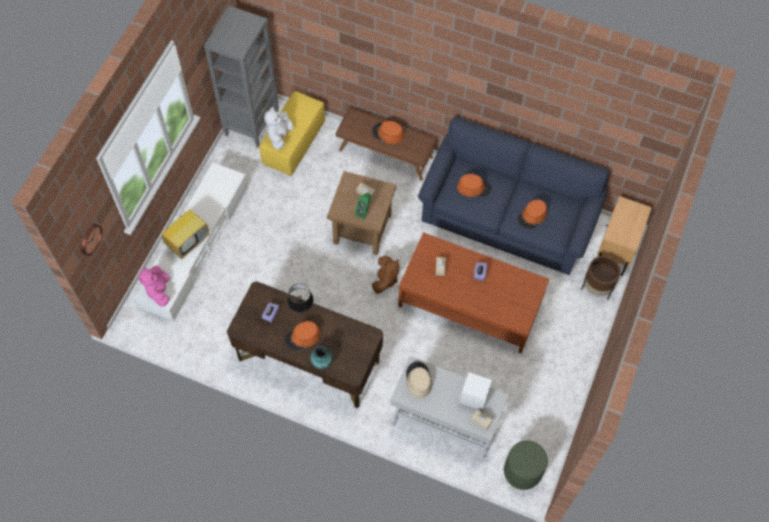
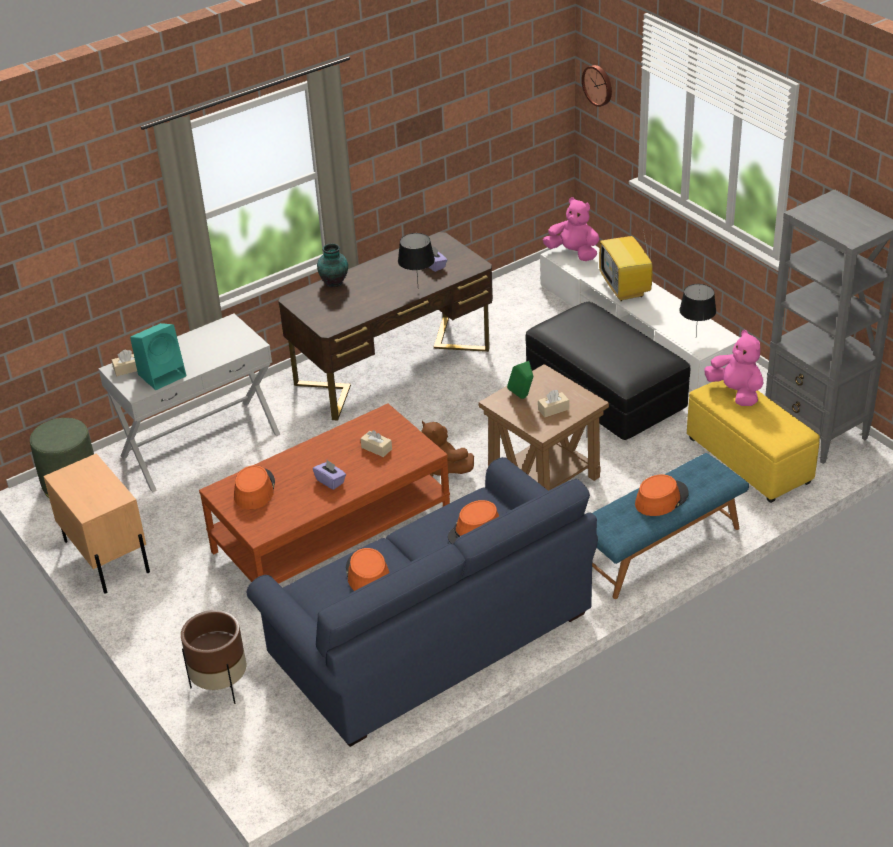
camera: 125 degrees right, 25 degrees down
white plush toy [264,107,294,150] -> pink plush toy [704,330,764,406]
orange hat [285,321,321,351] -> orange hat moved to [234,465,275,510]
brown bench [336,108,437,181] -> blue bench [592,453,749,599]
beige hat [406,361,432,398] -> none
white speaker [459,372,492,411] -> turquoise speaker [130,323,186,390]
beige nightstand [597,196,652,276] -> beige nightstand moved to [43,453,150,594]
none -> black ottoman [526,302,690,440]
none -> black table lamp [679,284,716,335]

